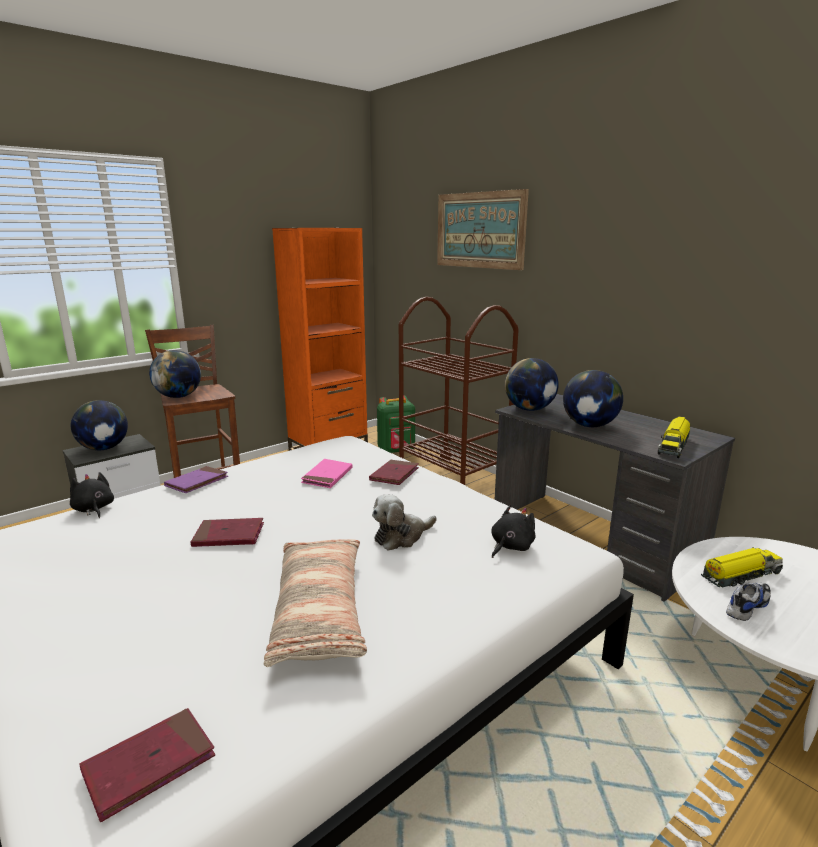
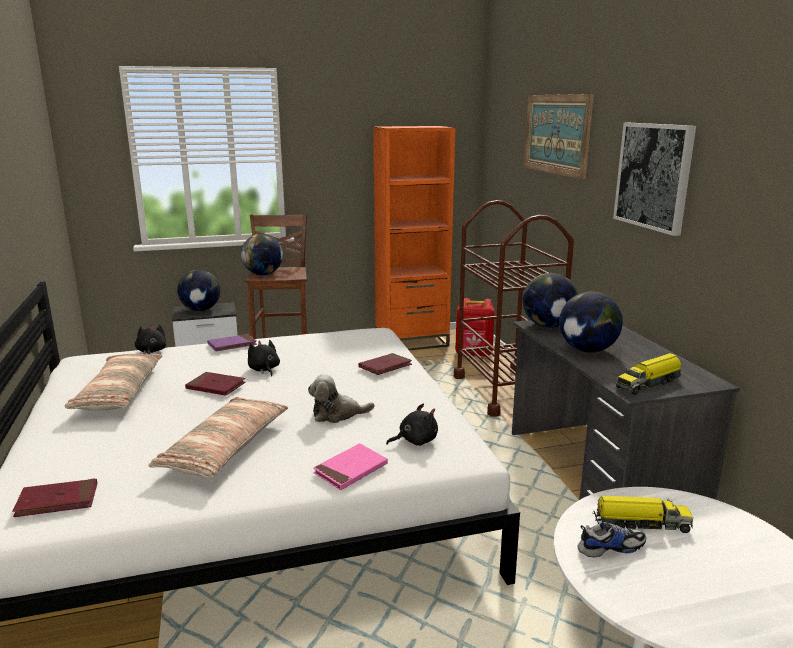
camera: 25 degrees right, 0 degrees up
pink book [301,459,352,488] -> pink book moved to [313,443,388,490]
green backpack [377,396,415,453] -> red backpack [455,298,495,357]
none -> pillow [65,354,162,410]
none -> black plush toy [248,340,280,376]
none -> picture [613,123,696,236]

